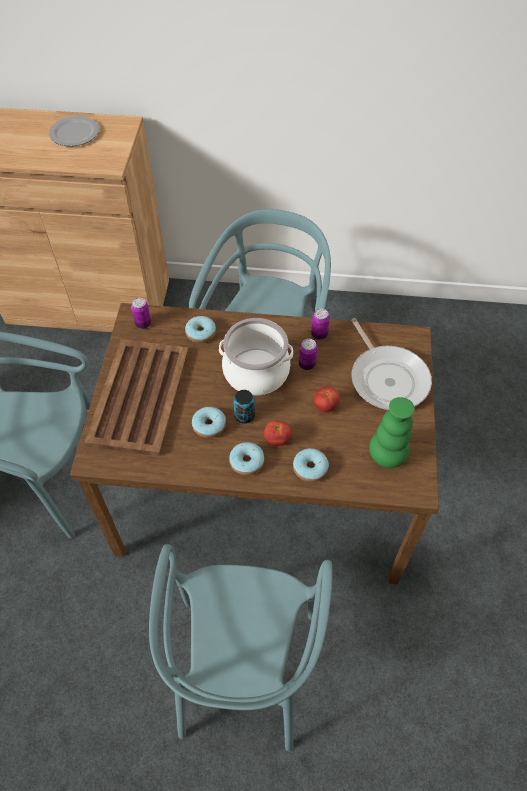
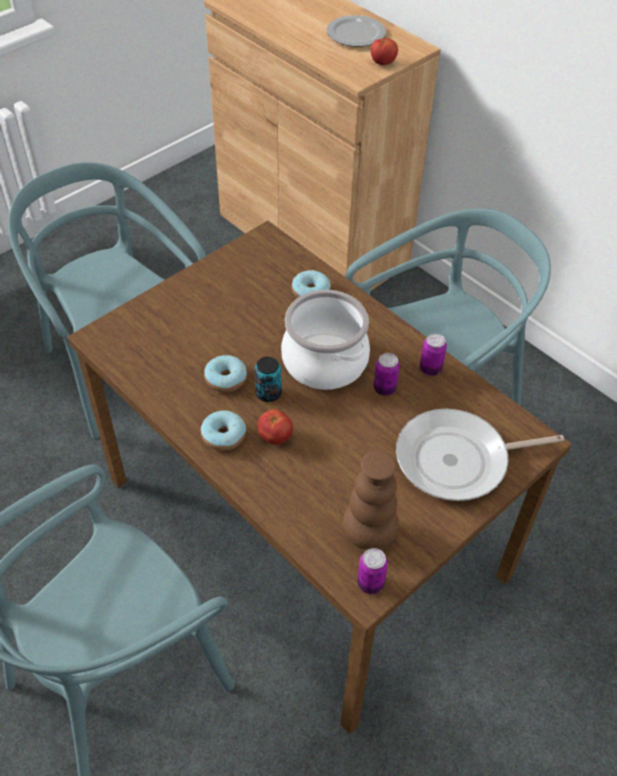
camera: 40 degrees right, 5 degrees down
brown tray [84,339,189,456] -> none
can [131,298,151,329] -> can moved to [357,548,388,594]
donut [293,448,329,482] -> none
tomato [313,386,340,412] -> tomato moved to [371,39,398,65]
frying pan [351,318,432,410] -> frying pan turned 60 degrees clockwise [396,409,565,501]
green vase [369,397,415,468] -> brown vase [343,450,399,550]

